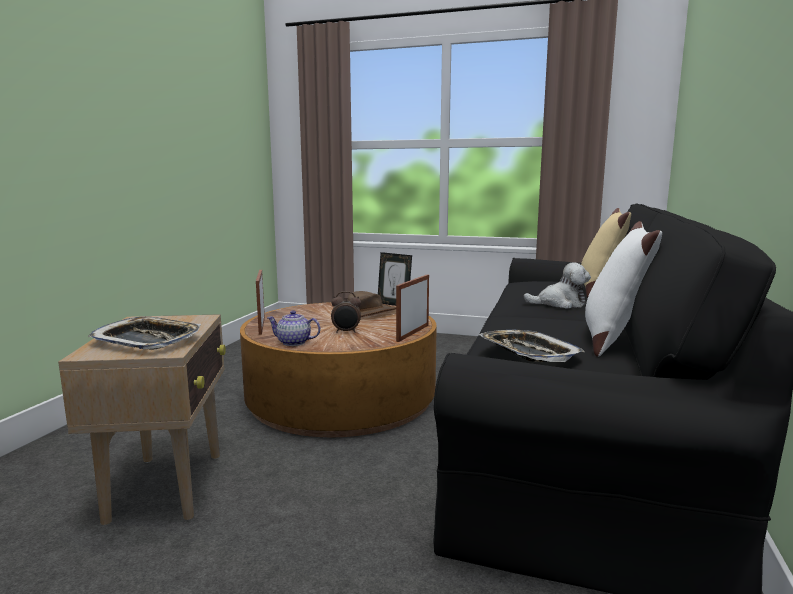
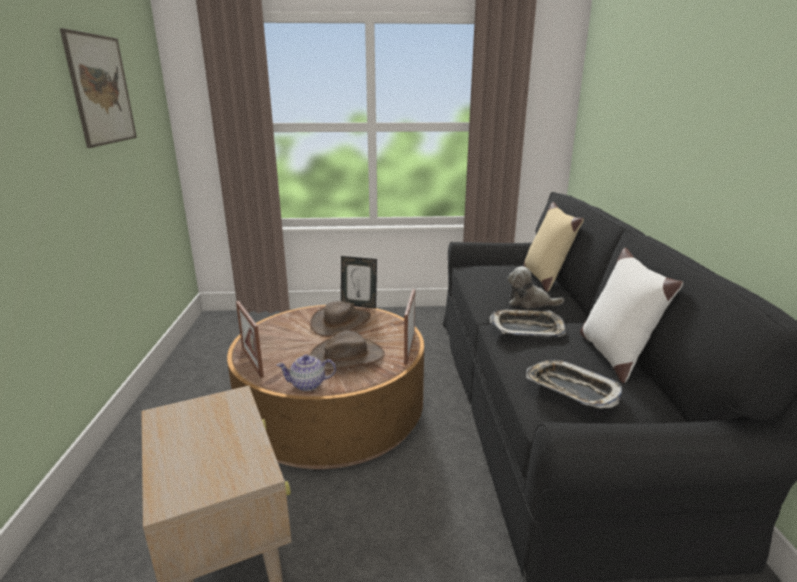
camera: 20 degrees left, 10 degrees up
tray [87,317,201,350] -> tray moved to [490,309,566,337]
alarm clock [331,291,361,333] -> brown hat [309,330,385,371]
plush toy [523,262,591,309] -> plush toy turned 150 degrees counterclockwise [507,266,564,309]
none -> picture [60,28,137,148]

